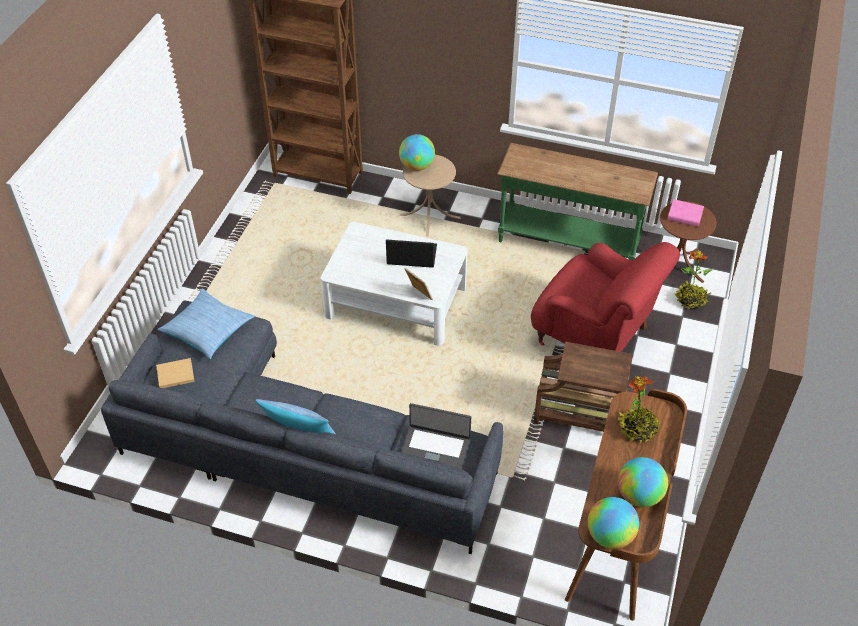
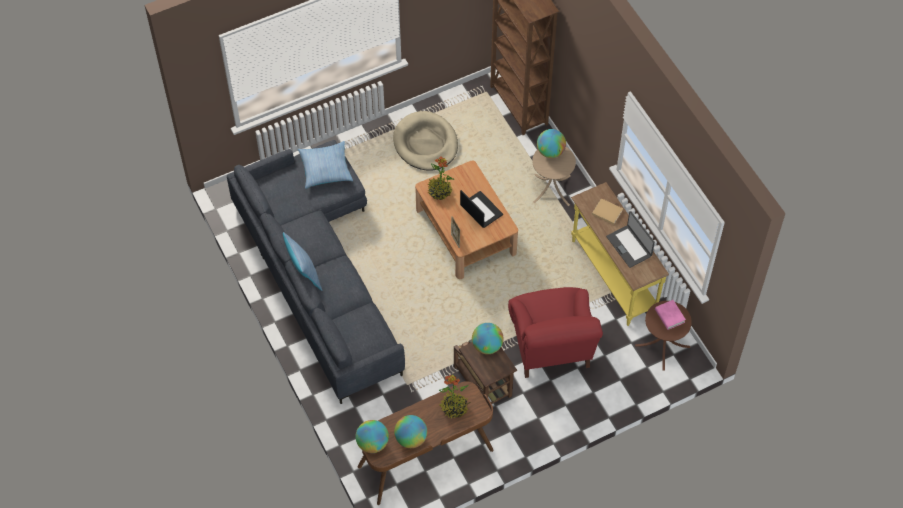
camera: 45 degrees right, 10 degrees up
beige book [156,358,195,388] -> beige book moved to [592,198,623,225]
white coffee table [321,222,468,346] -> brown coffee table [415,161,518,279]
laptop [401,403,471,469] -> laptop moved to [606,211,655,268]
green console table [497,143,658,260] -> yellow console table [571,182,669,326]
potted plant [675,251,712,310] -> potted plant moved to [428,157,454,200]
none -> beige dog bed [393,111,458,171]
none -> globe [472,323,503,354]

